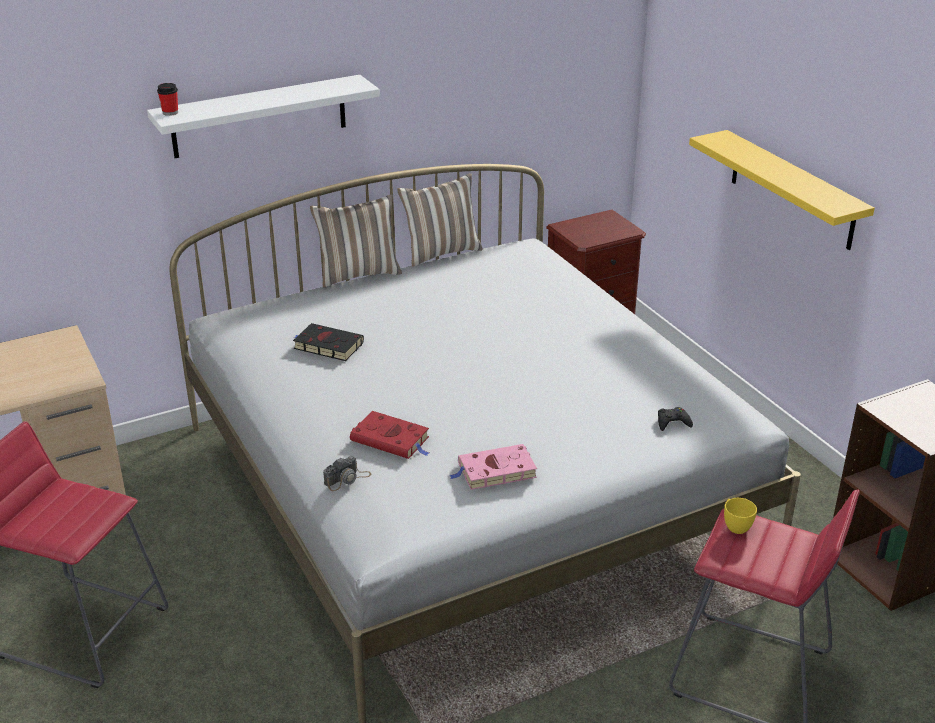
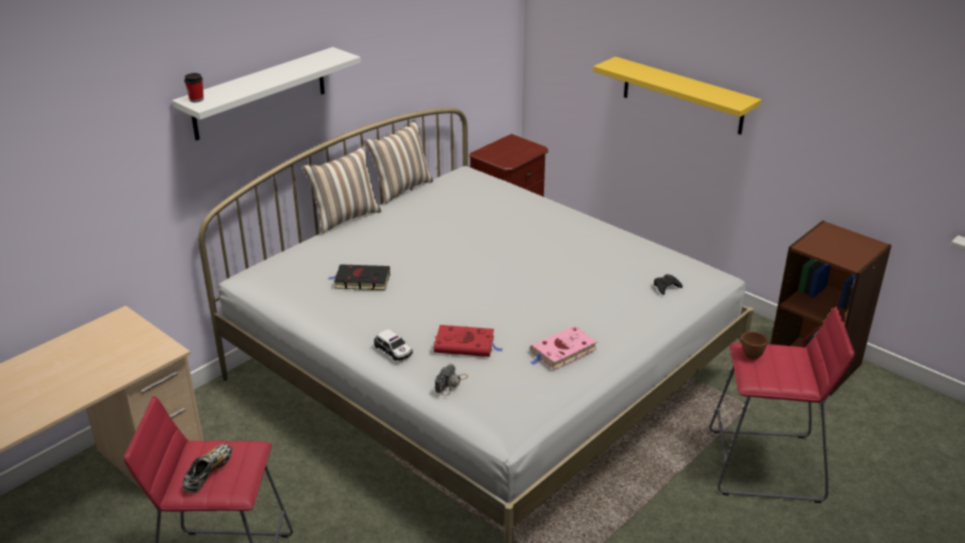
camera: 20 degrees left, 0 degrees up
yellow cup [724,498,757,534] -> brown cup [739,332,768,359]
none -> shoe [182,444,232,493]
none -> toy car [374,329,413,361]

